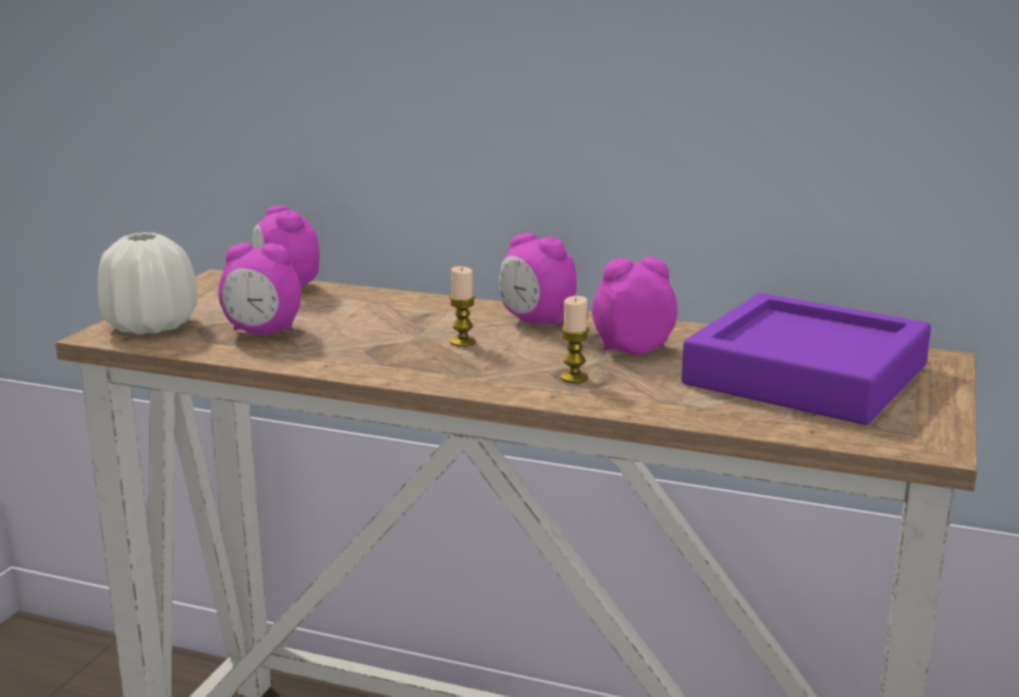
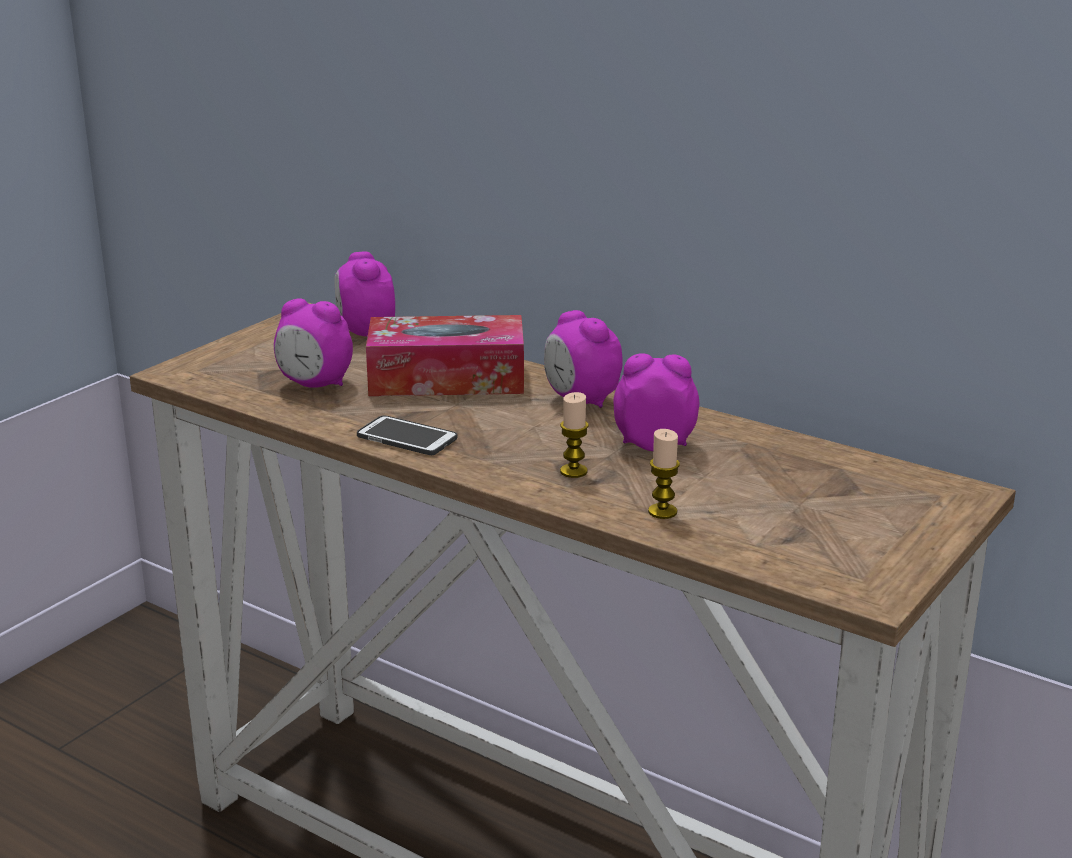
camera: 15 degrees right, 5 degrees up
white vase [98,232,198,334] -> none
candle [449,266,476,347] -> candle moved to [648,429,680,519]
purple tray [682,293,931,425] -> none
none -> phone [357,415,458,455]
none -> tissue box [366,315,524,396]

